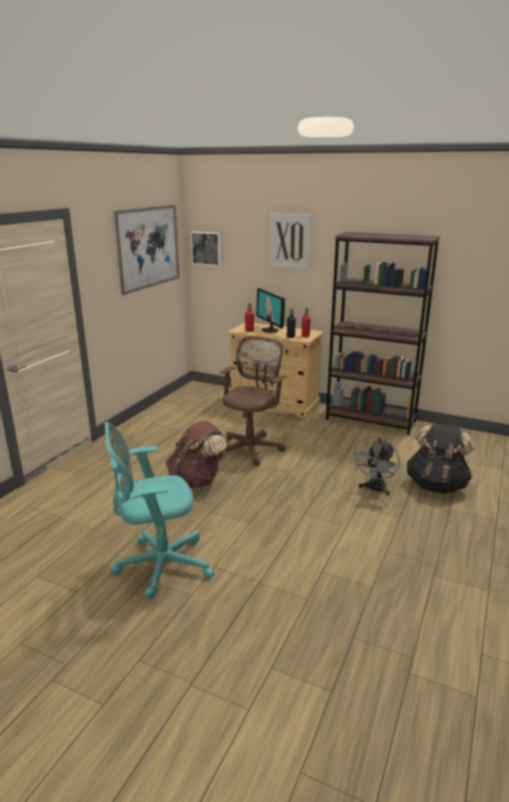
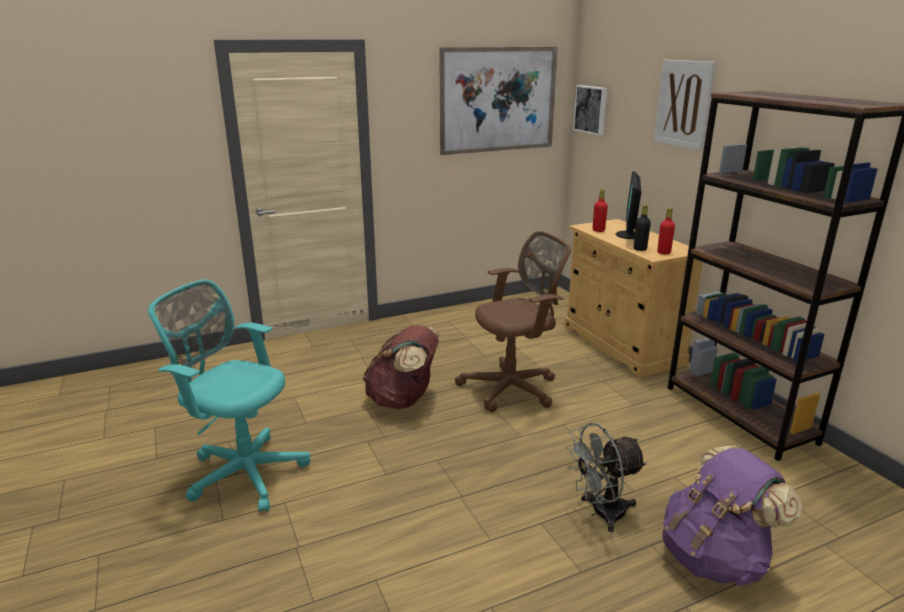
camera: 40 degrees right, 0 degrees up
black backpack [407,424,475,494] -> purple backpack [662,446,802,586]

